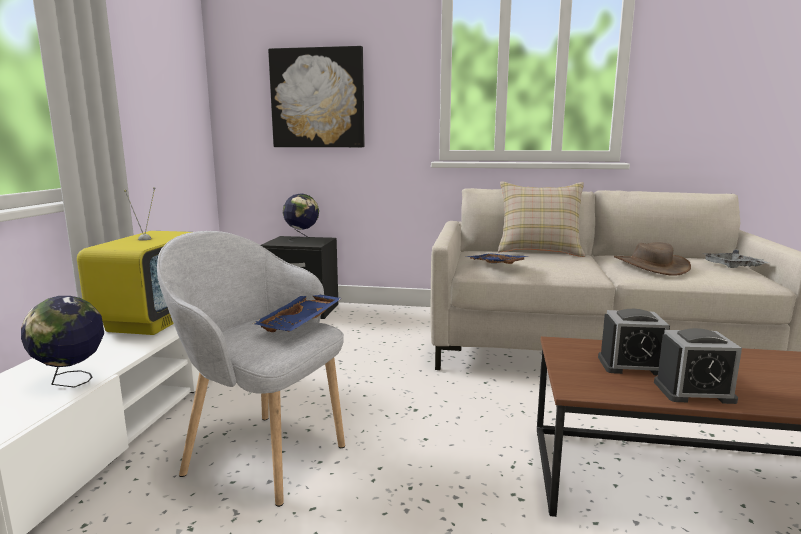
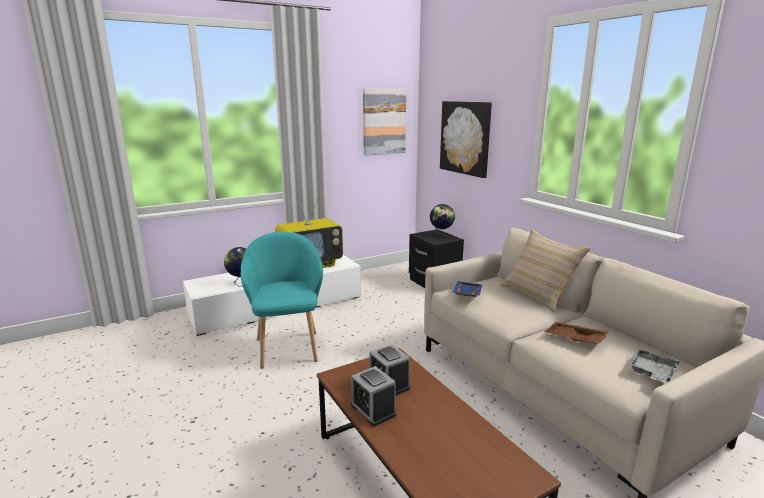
camera: 50 degrees right, 5 degrees up
grey armchair [157,231,345,507] -> turquoise armchair [241,232,323,369]
blue tray [253,295,342,332] -> none
brown hat [614,242,691,276] -> brown tray [544,322,610,344]
none -> picture [363,88,406,156]

